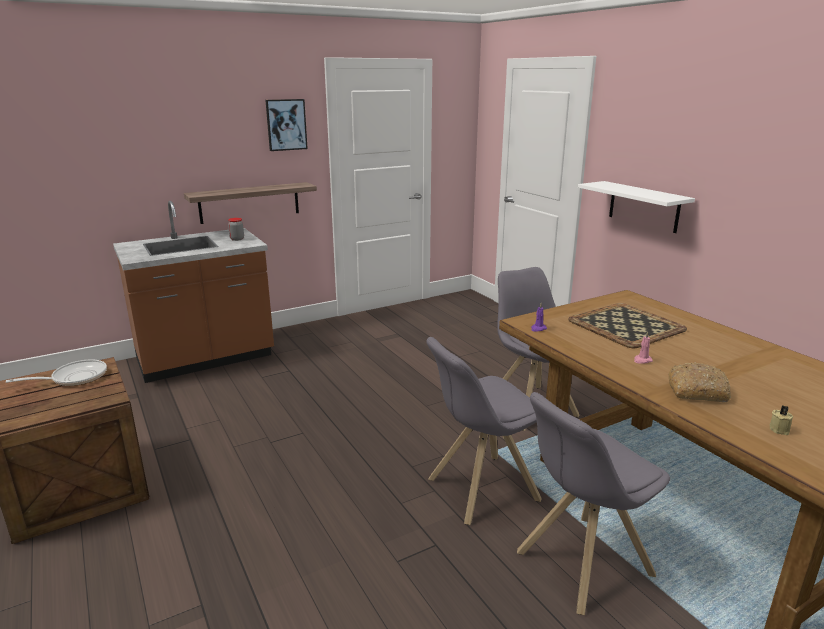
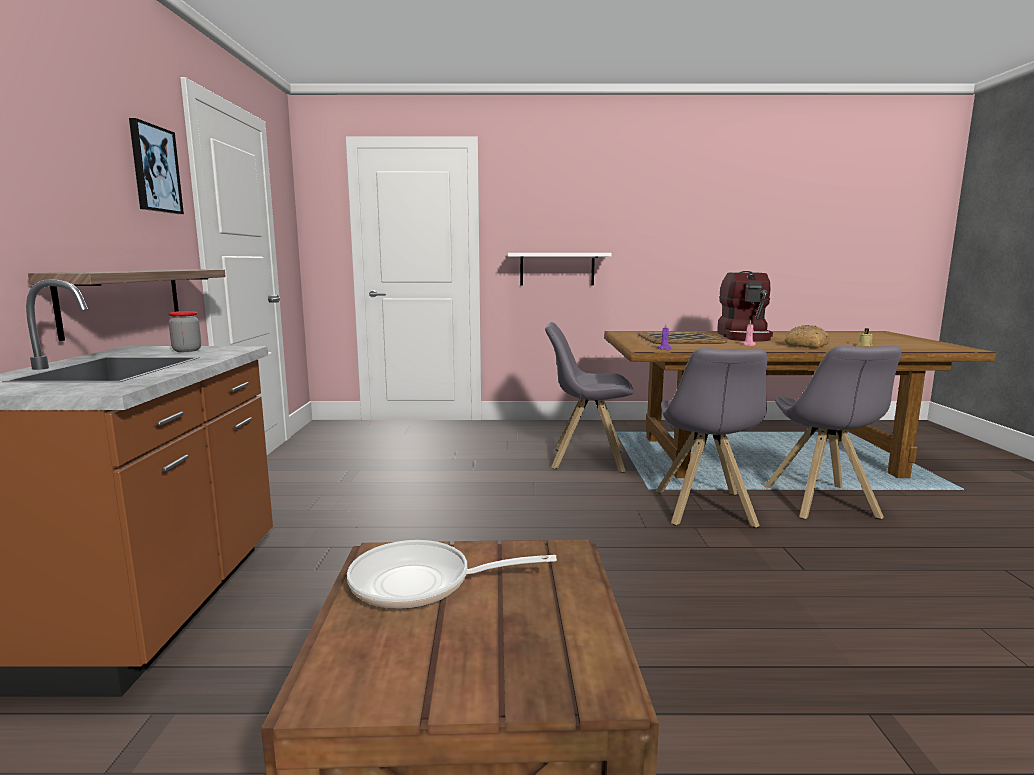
camera: 60 degrees left, 10 degrees down
frying pan [6,359,107,386] -> frying pan turned 90 degrees counterclockwise [347,540,557,609]
none -> coffee machine [717,271,773,342]

